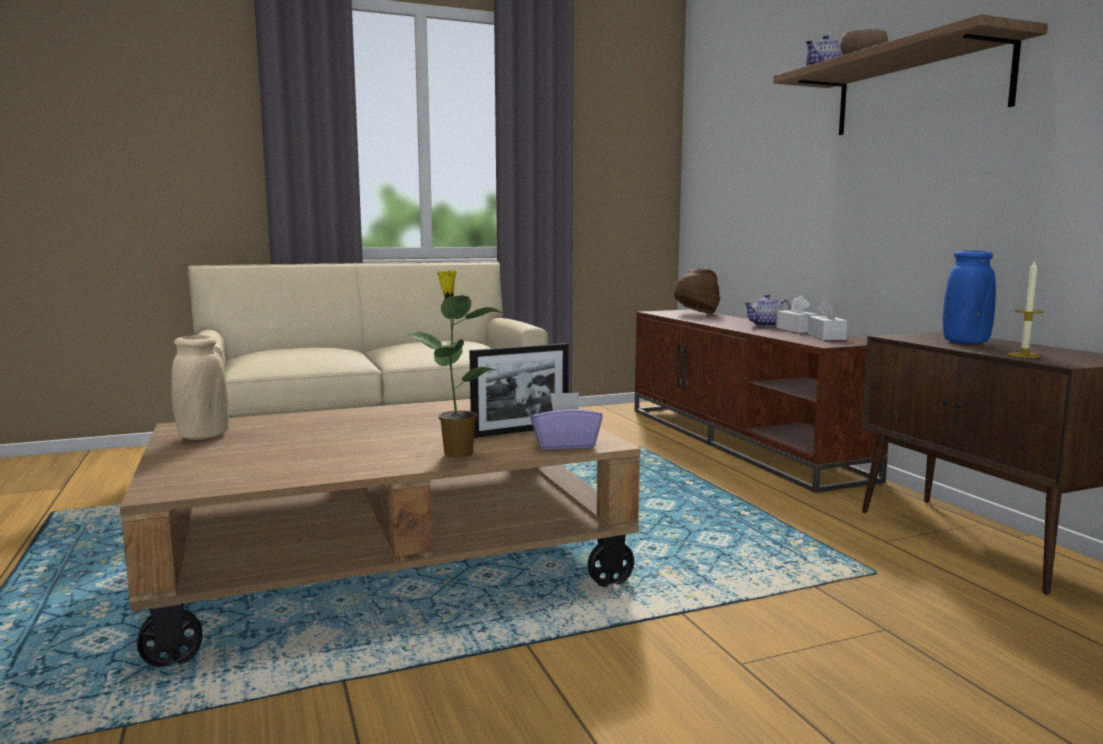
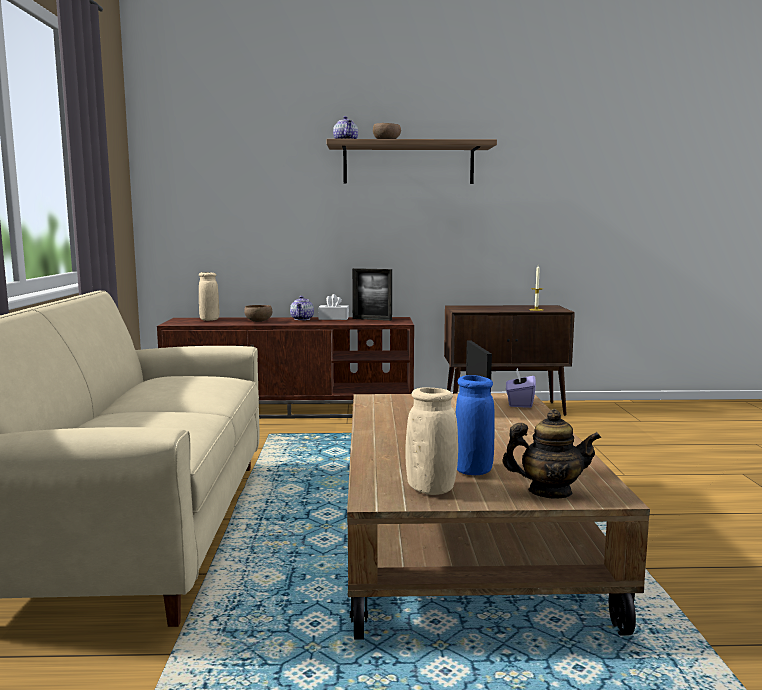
camera: 70 degrees left, 0 degrees up
potted plant [407,270,504,457] -> none
brown hat [674,268,720,313] -> beige vase [199,272,219,321]
white tissue box [808,300,847,340] -> picture frame [352,268,392,321]
blue vase [943,251,996,344] -> blue vase moved to [456,375,495,475]
none -> brown bowl [244,305,272,322]
none -> teapot [503,409,601,498]

